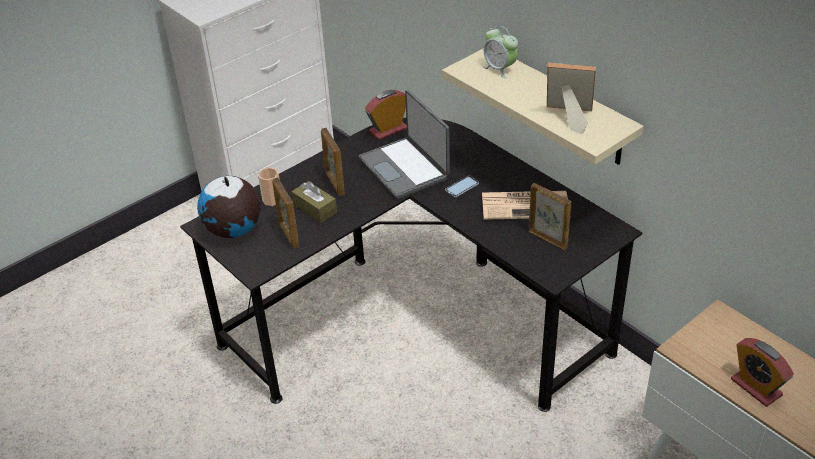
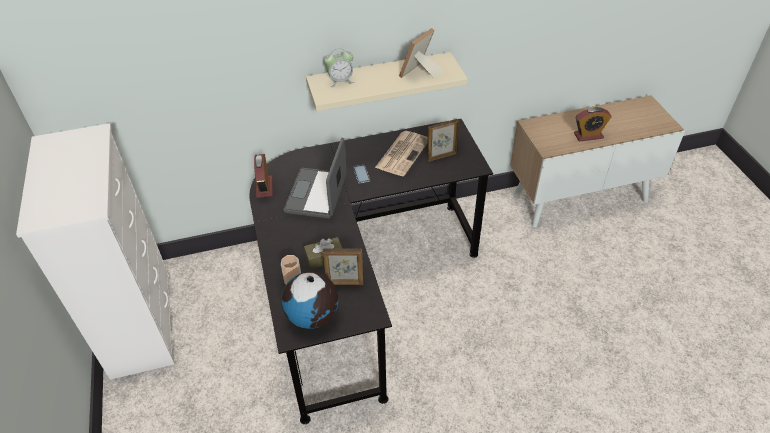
camera: 65 degrees left, 5 degrees up
picture frame [321,128,345,196] -> none
laptop [359,90,450,199] -> laptop turned 105 degrees clockwise [283,138,347,219]

